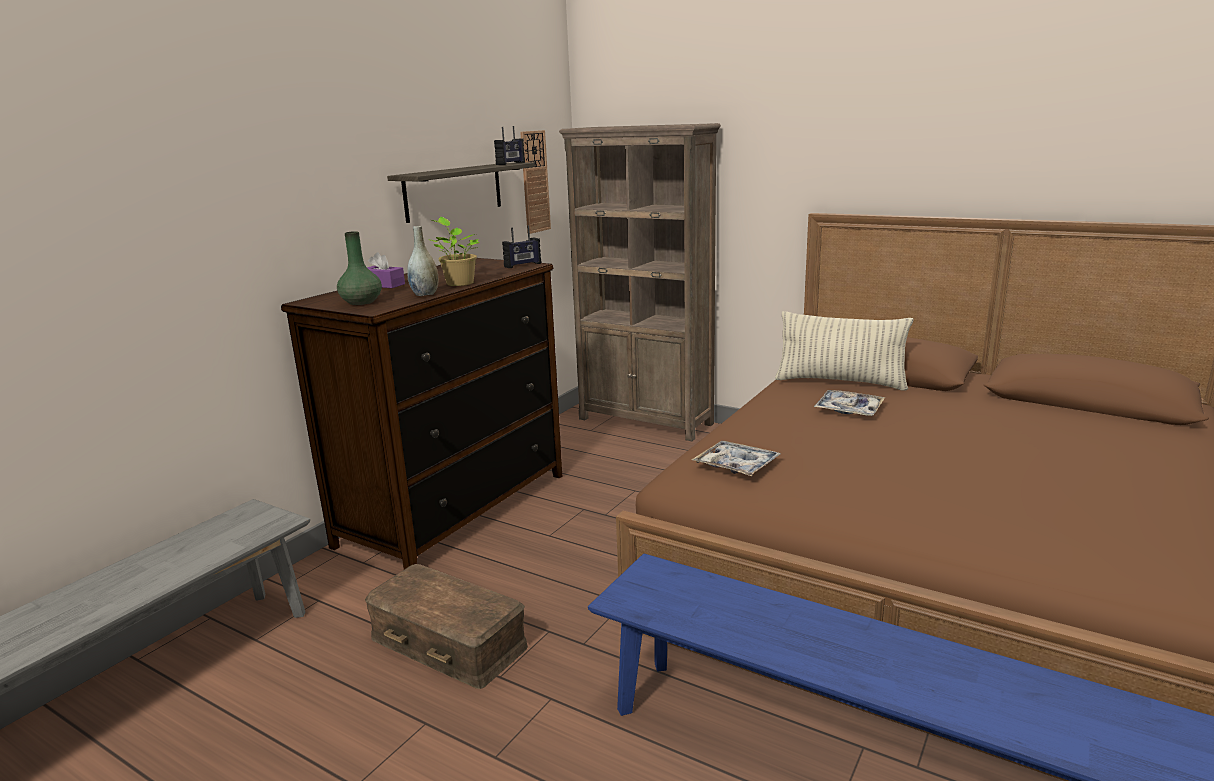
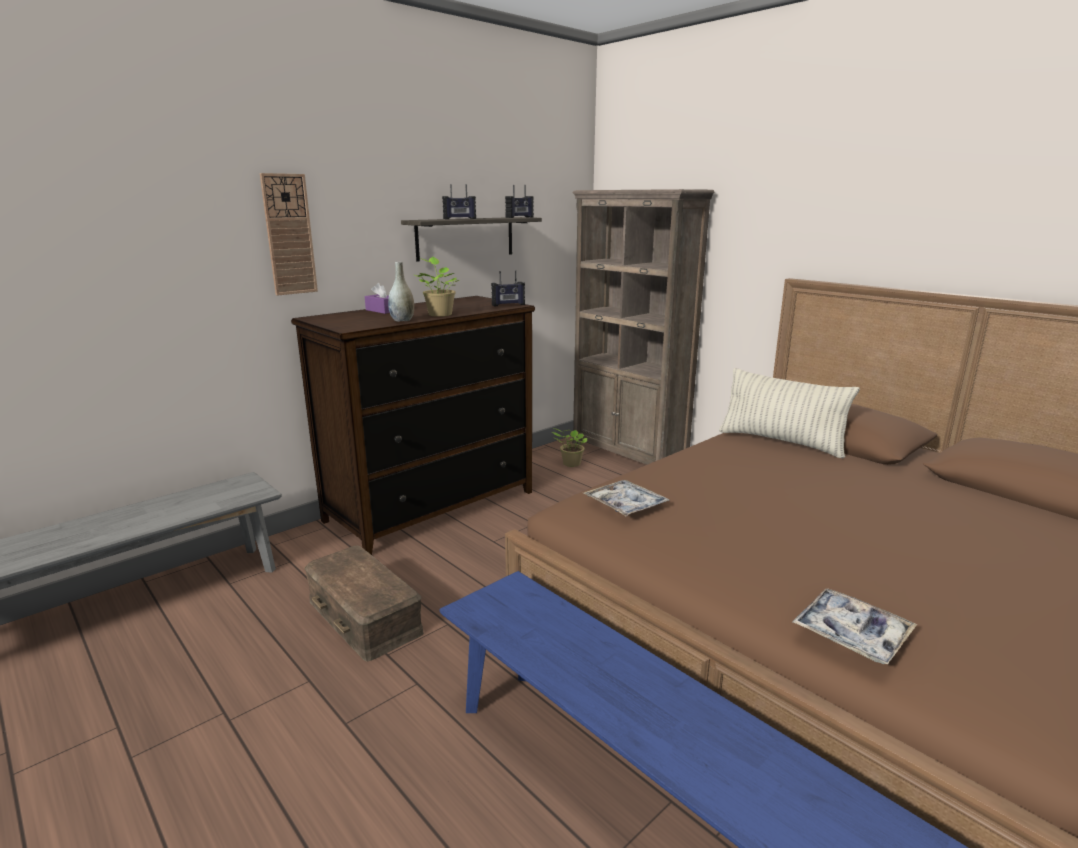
camera: 15 degrees right, 0 degrees up
green vase [337,231,382,305] -> none
wall clock [520,130,551,234] -> wall clock moved to [260,173,318,296]
tray [814,390,885,416] -> tray moved to [792,588,917,665]
none -> radio [442,184,476,219]
none -> potted plant [552,428,587,467]

